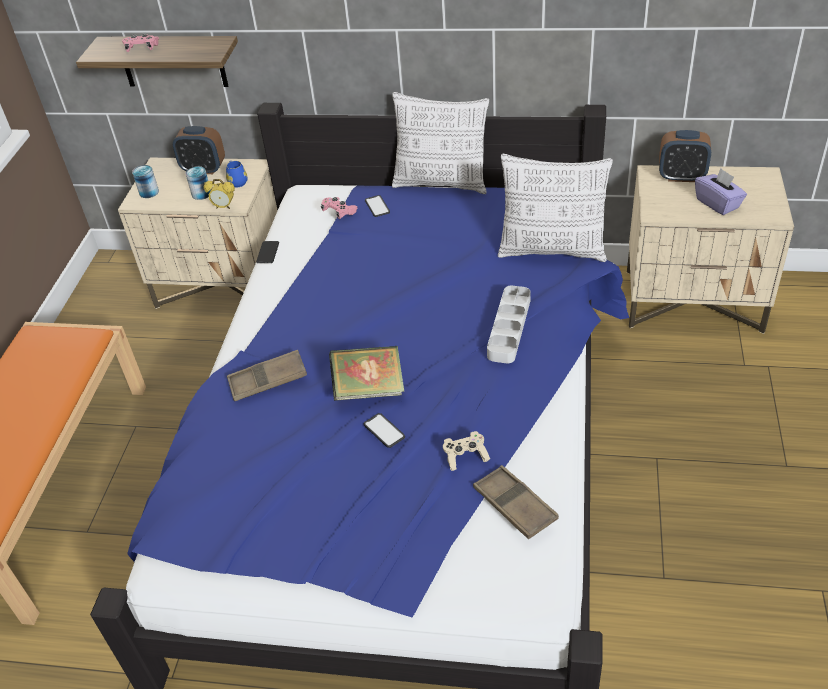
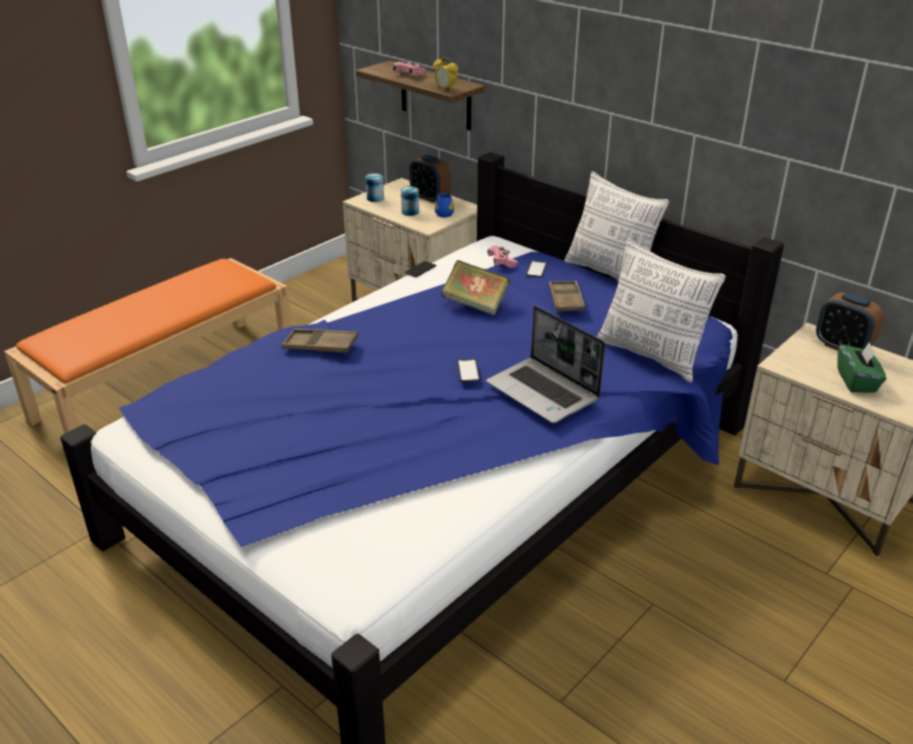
camera: 30 degrees right, 10 degrees down
alarm clock [204,179,235,209] -> alarm clock moved to [433,57,459,92]
book [329,346,404,401] -> book moved to [441,260,510,316]
phone [364,413,405,448] -> phone moved to [457,359,480,382]
beige game controller [443,431,490,471] -> none
brown tray [473,465,559,539] -> brown tray moved to [549,280,585,313]
grey tray [487,285,531,364] -> laptop [486,305,605,423]
purple tissue box [695,168,747,215] -> green tissue box [837,341,886,393]

